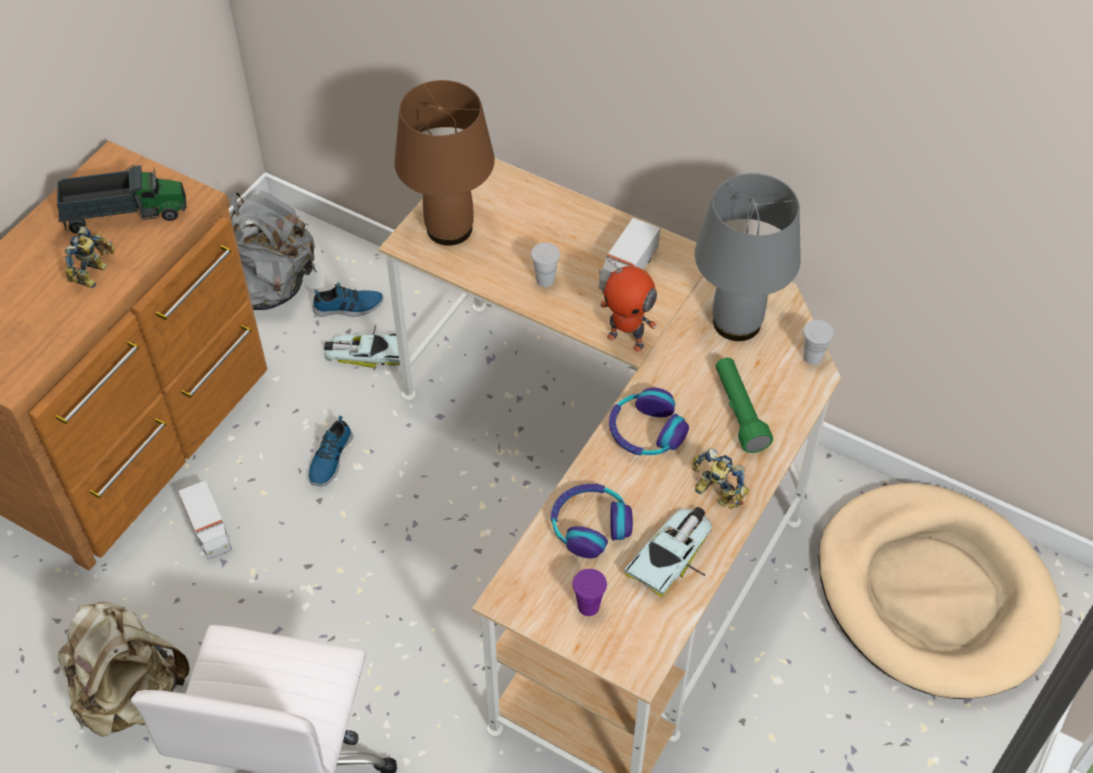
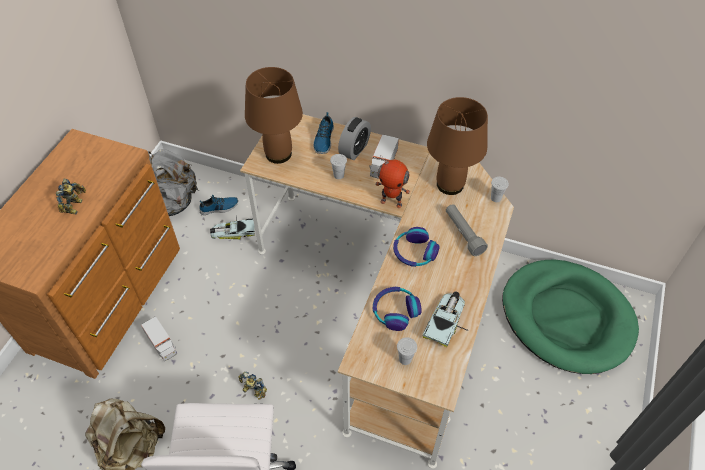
camera: 10 degrees left, 0 degrees up
toy truck [57,165,186,233] -> none
shoe [308,416,353,486] -> shoe moved to [313,112,334,154]
purple cup [573,569,607,616] -> white cup [397,337,417,365]
toy robot [692,448,749,509] -> toy robot moved to [238,372,267,400]
grey table lamp [695,173,801,341] -> brown table lamp [427,97,488,195]
green flashlight [715,358,773,453] -> grey flashlight [446,204,488,256]
beige dog bed [818,483,1061,699] -> green dog bed [502,259,639,374]
none -> alarm clock [338,117,371,160]

